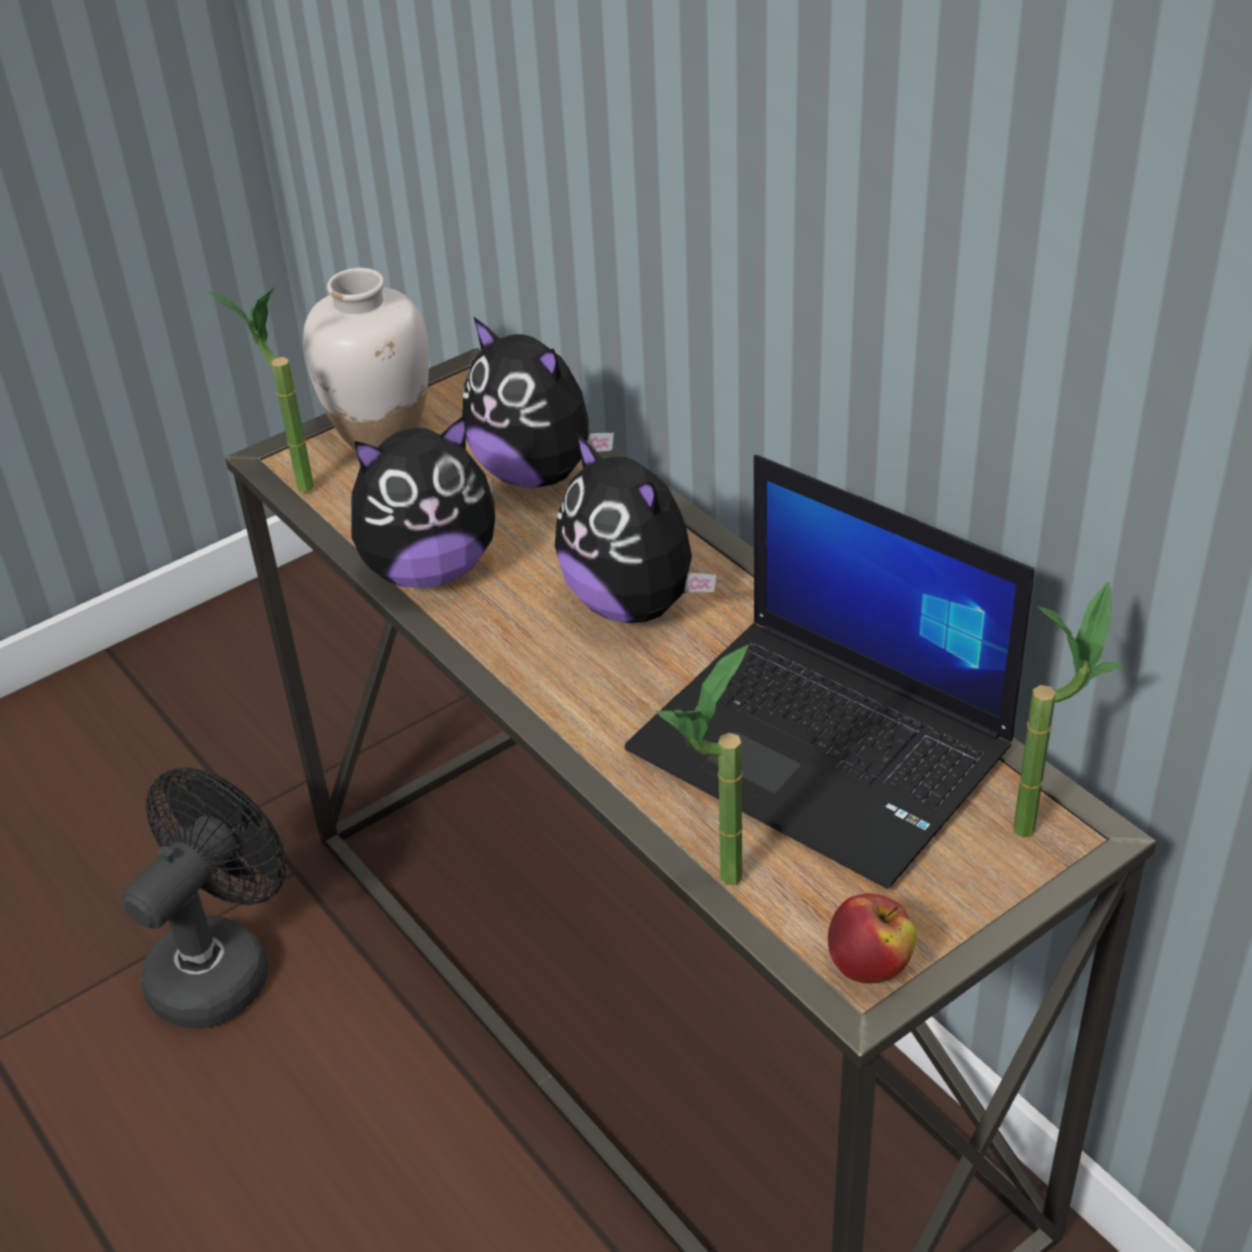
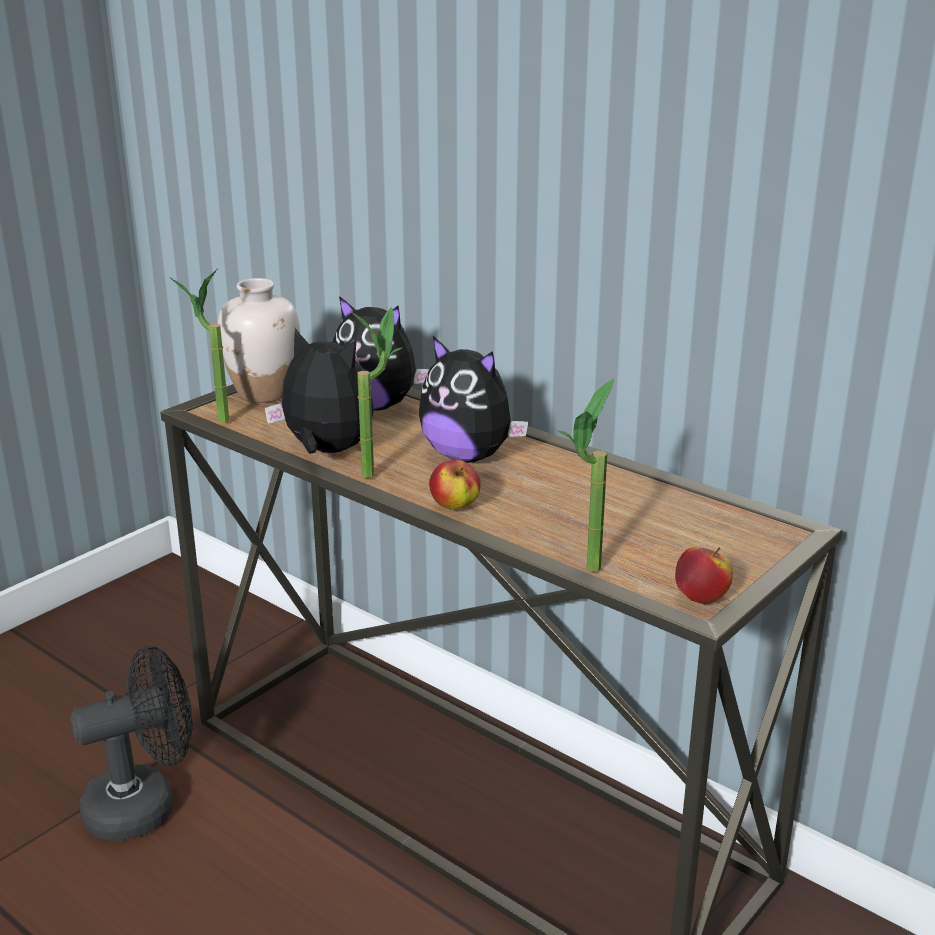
camera: 15 degrees left, 15 degrees down
black fan [122,767,287,1029] -> black fan turned 45 degrees clockwise [70,646,193,841]
plush toy [351,415,495,588] -> plush toy turned 120 degrees counterclockwise [265,328,374,454]
laptop [625,455,1034,889] -> none
potted plant [1014,581,1124,838] -> potted plant moved to [349,307,403,478]
none -> apple [429,460,481,509]

